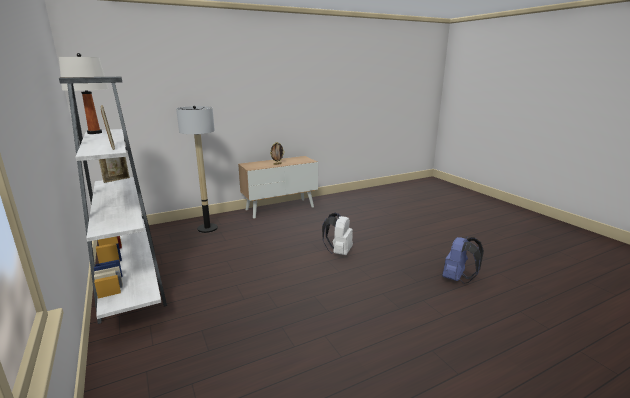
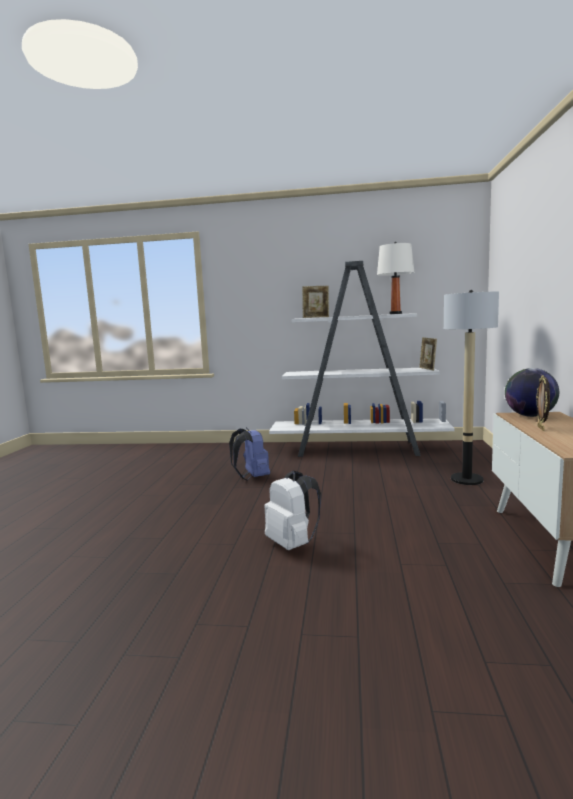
camera: 125 degrees right, 10 degrees down
blue backpack [442,237,484,284] -> blue backpack moved to [229,427,270,481]
none -> globe [505,368,559,417]

